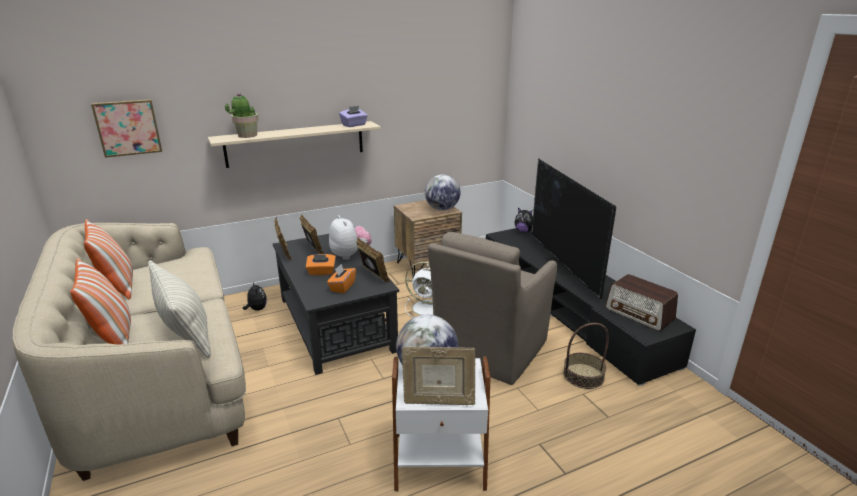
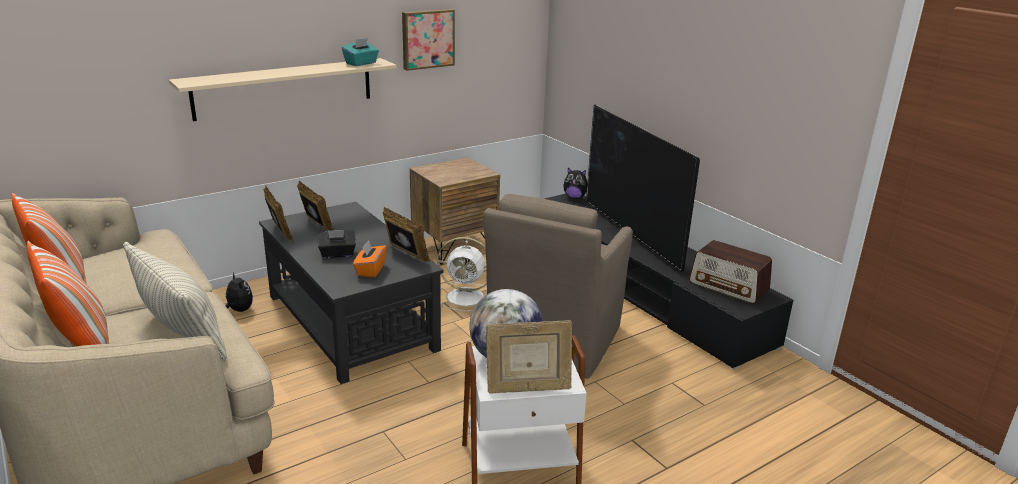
camera: 10 degrees left, 0 degrees up
picture [91,99,162,158] -> picture moved to [402,9,455,71]
potted plant [225,93,259,138] -> none
orange tissue box [306,254,336,276] -> black tissue box [318,230,356,258]
plush toy [329,215,372,260] -> none
purple tissue box [339,106,368,127] -> turquoise tissue box [342,38,379,66]
globe [425,174,460,210] -> none
basket [563,323,609,389] -> none

